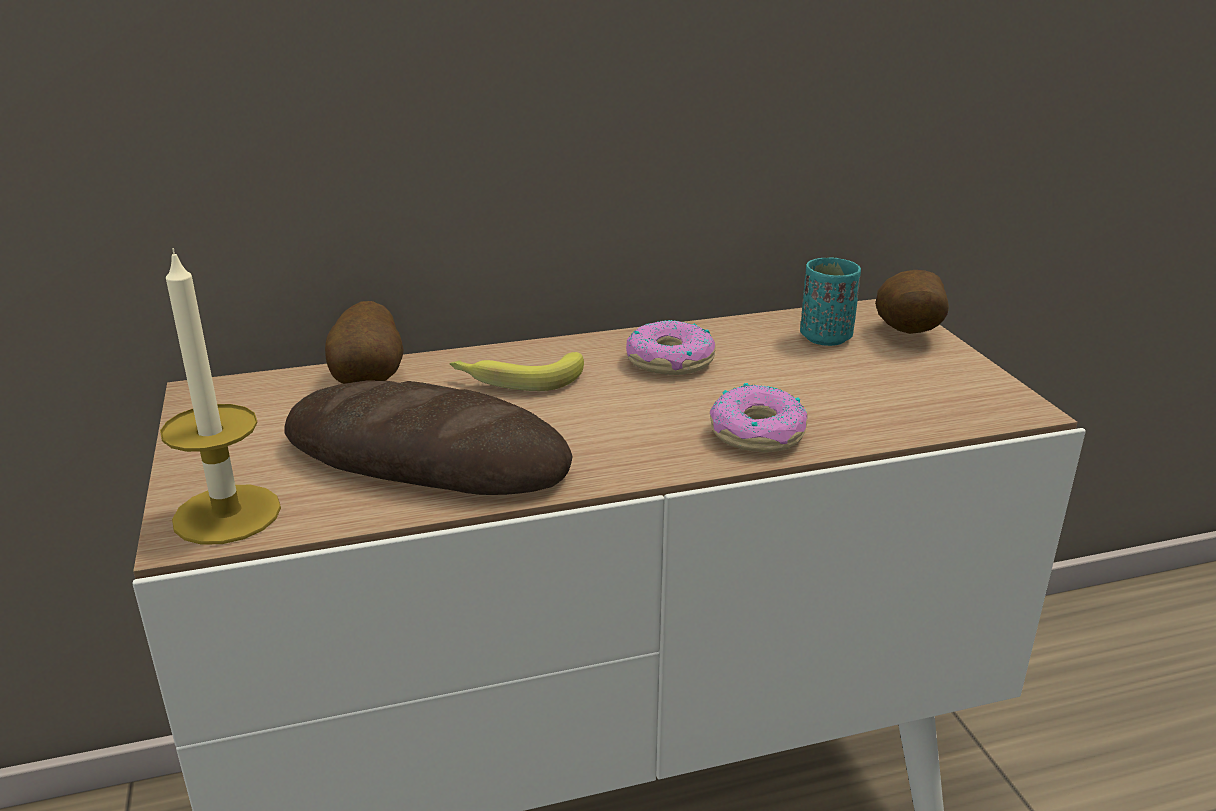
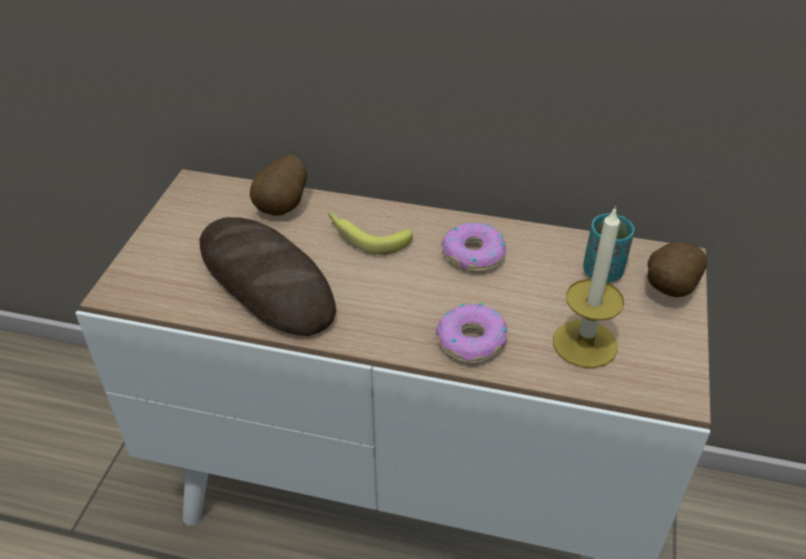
camera: 30 degrees right, 15 degrees up
candle [160,248,281,545] -> candle moved to [553,206,624,368]

